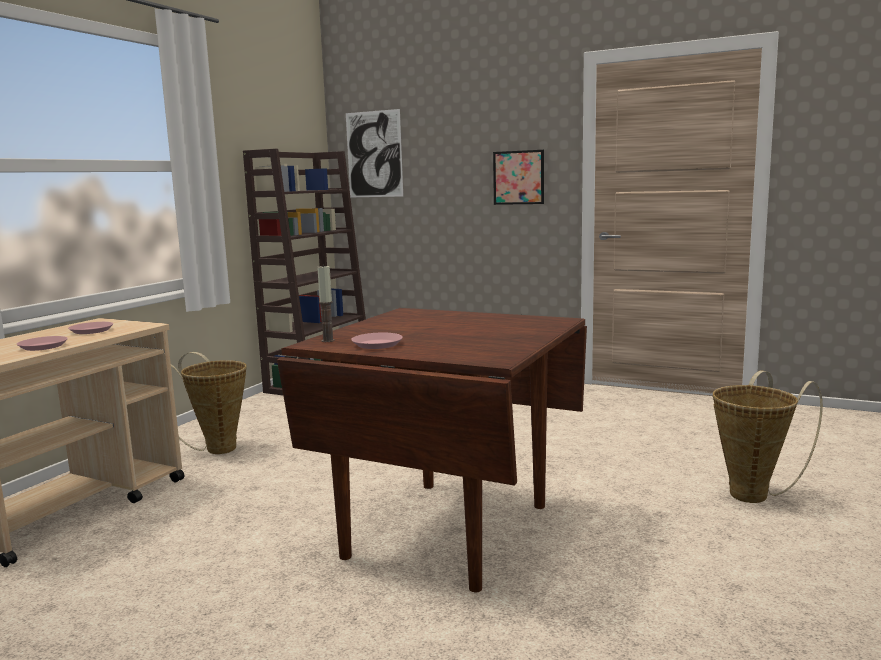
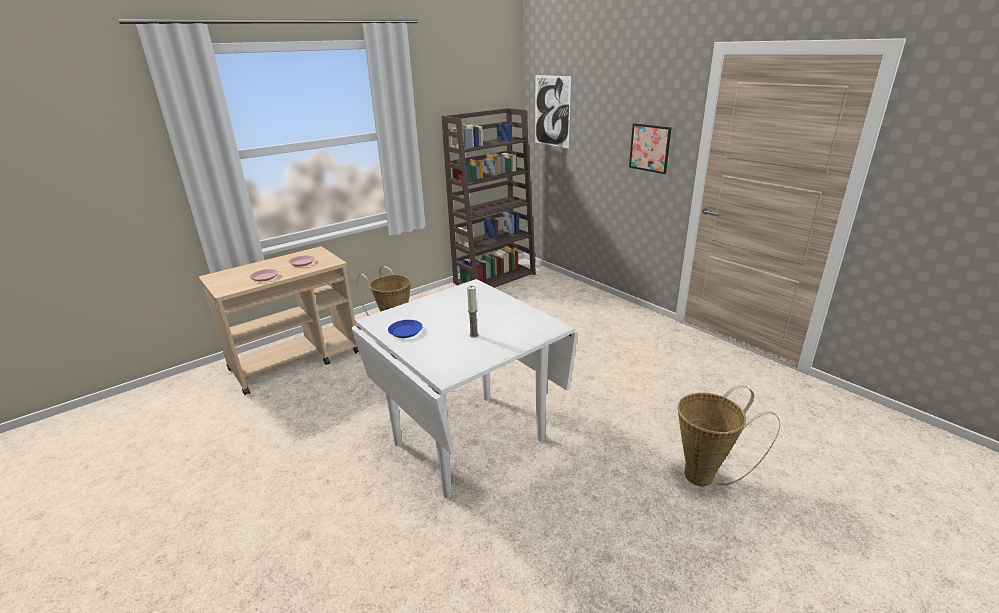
camera: 25 degrees right, 15 degrees up
brown dining table [277,308,587,592] -> white dining table [351,279,578,498]
candle [317,264,335,342] -> candle moved to [467,286,479,337]
pink plate [351,333,403,349] -> blue plate [388,320,423,338]

